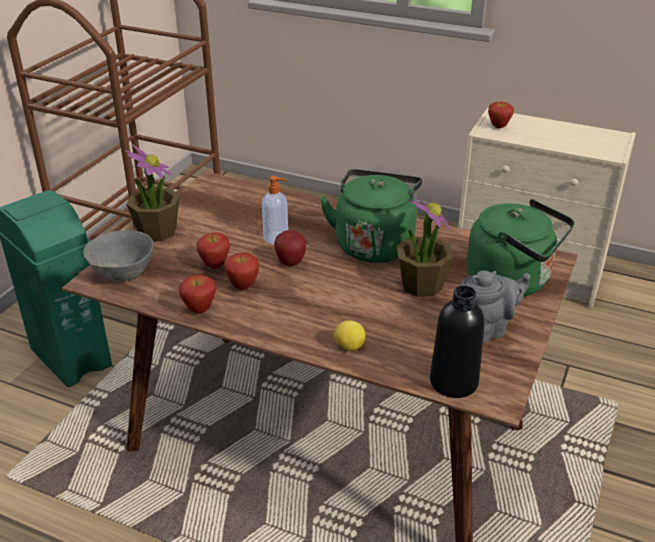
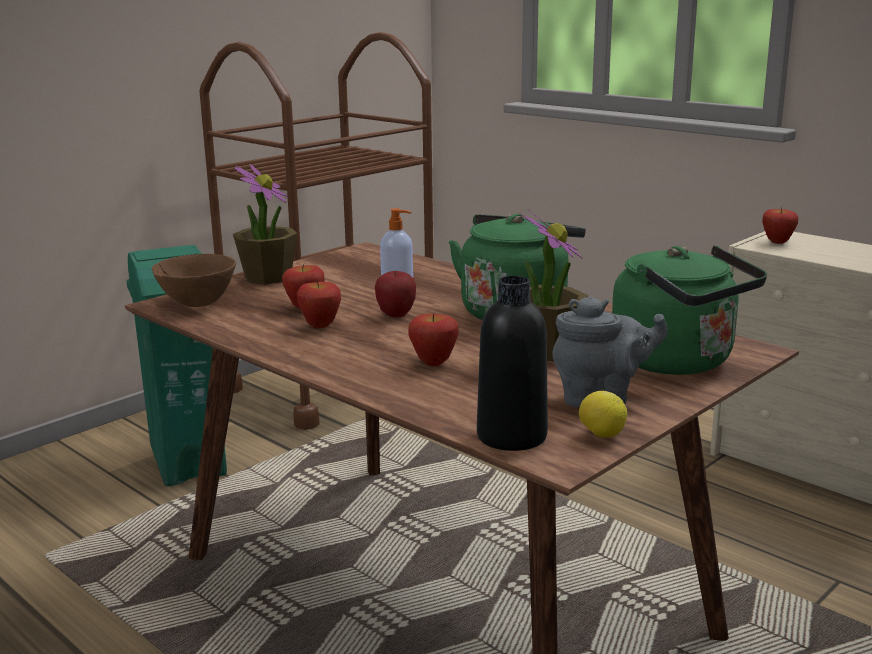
camera: 20 degrees right, 15 degrees down
grey bowl [83,230,154,282] -> brown bowl [152,254,236,307]
apple [179,275,217,314] -> apple moved to [408,313,459,366]
lemon [334,320,365,351] -> lemon moved to [579,391,627,438]

